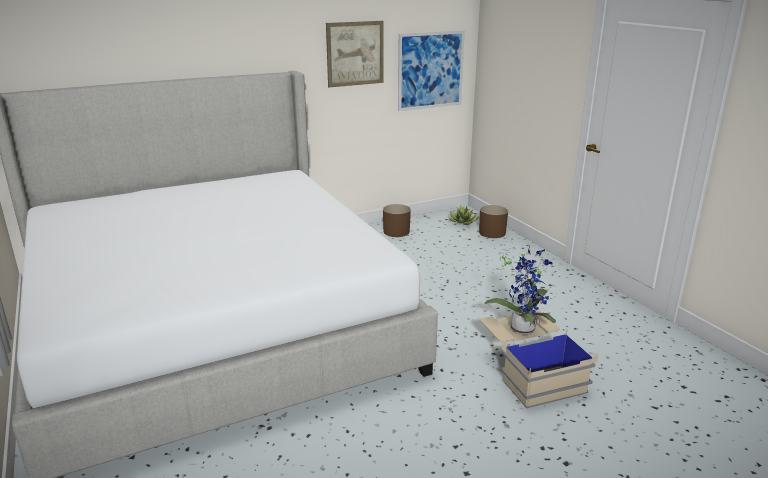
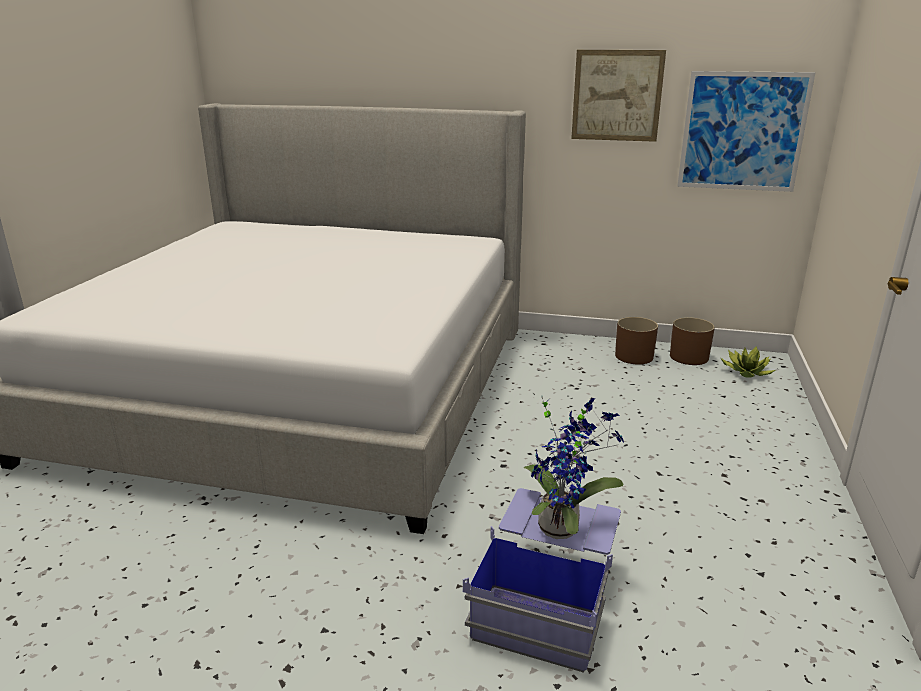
camera: 40 degrees right, 0 degrees up
brown planter [479,205,508,238] -> brown planter moved to [670,317,715,365]
beige storage box [480,309,599,408] -> blue storage box [463,488,621,673]

